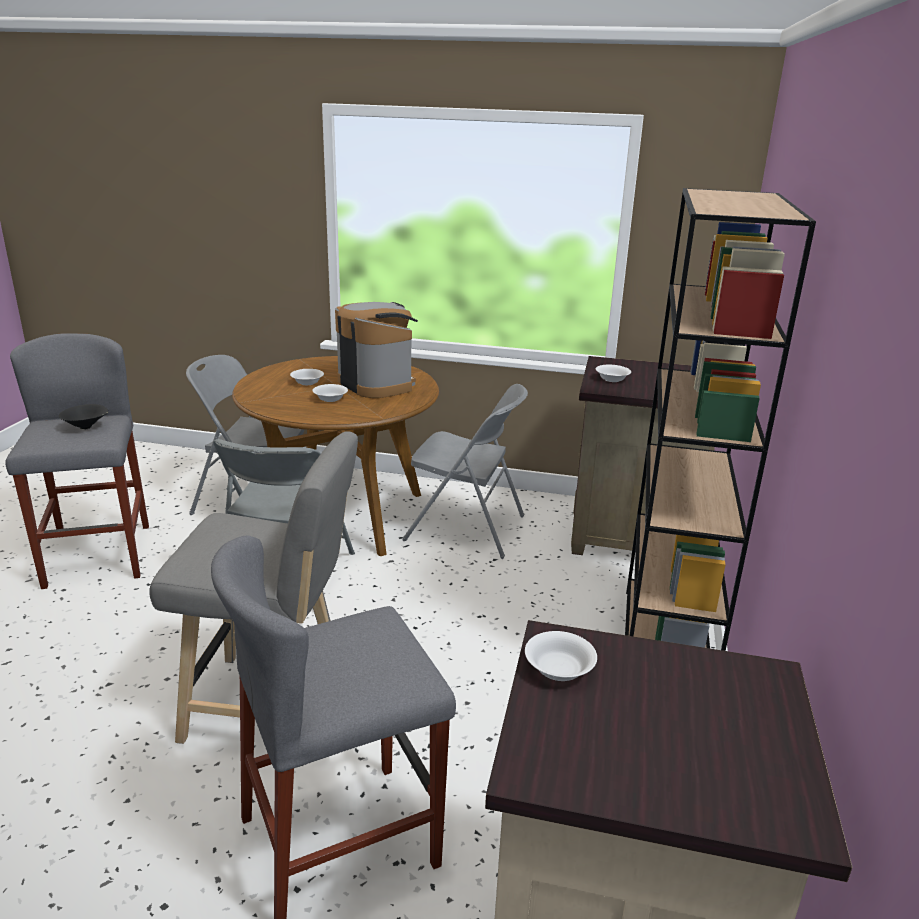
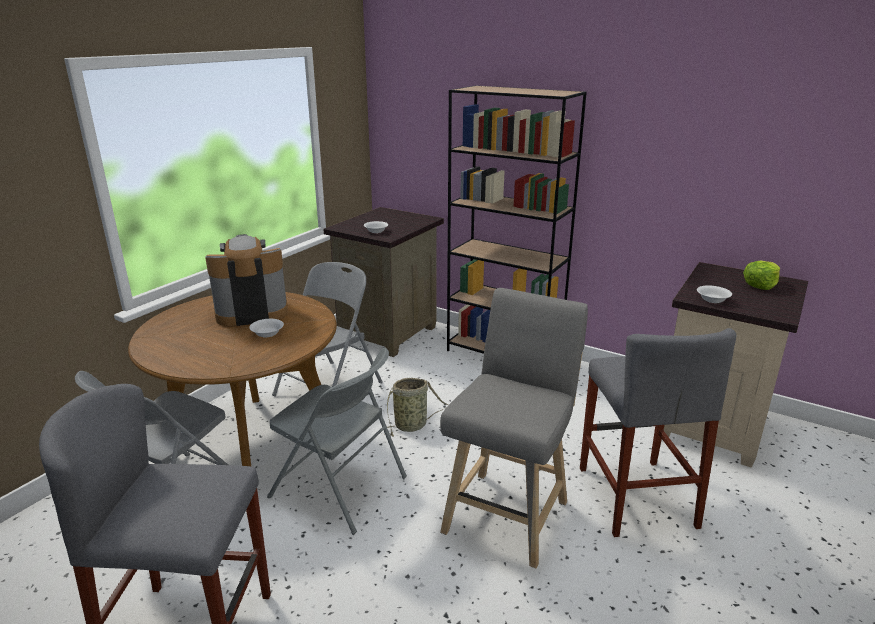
camera: 70 degrees left, 0 degrees up
black bowl [58,404,108,430] -> none
white bowl [290,369,324,385] -> none
none -> basket [387,378,449,436]
none -> lettuce [743,260,780,290]

